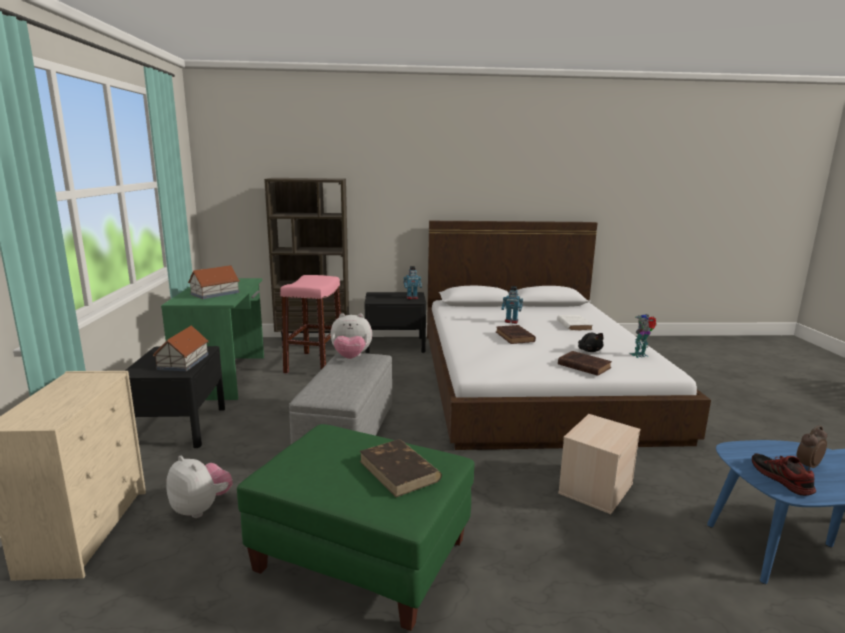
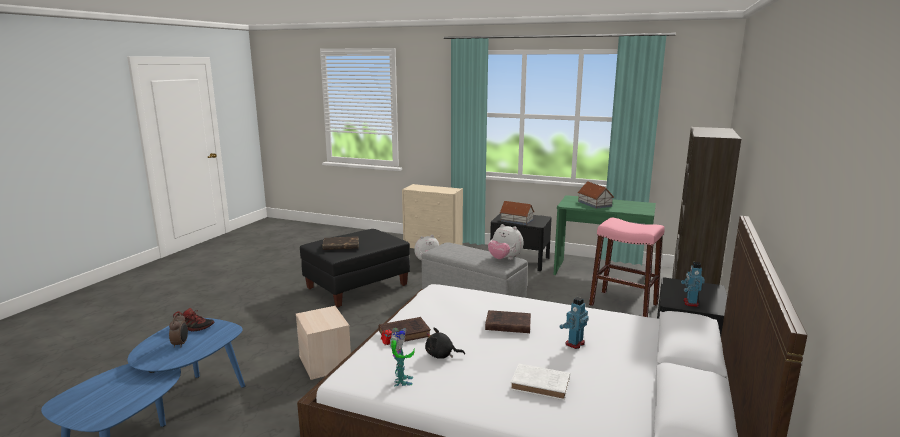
camera: 115 degrees right, 0 degrees up
green ottoman [237,424,475,631] -> black ottoman [300,229,410,307]
plush toy [331,313,372,359] -> plush toy turned 75 degrees counterclockwise [488,224,523,260]

